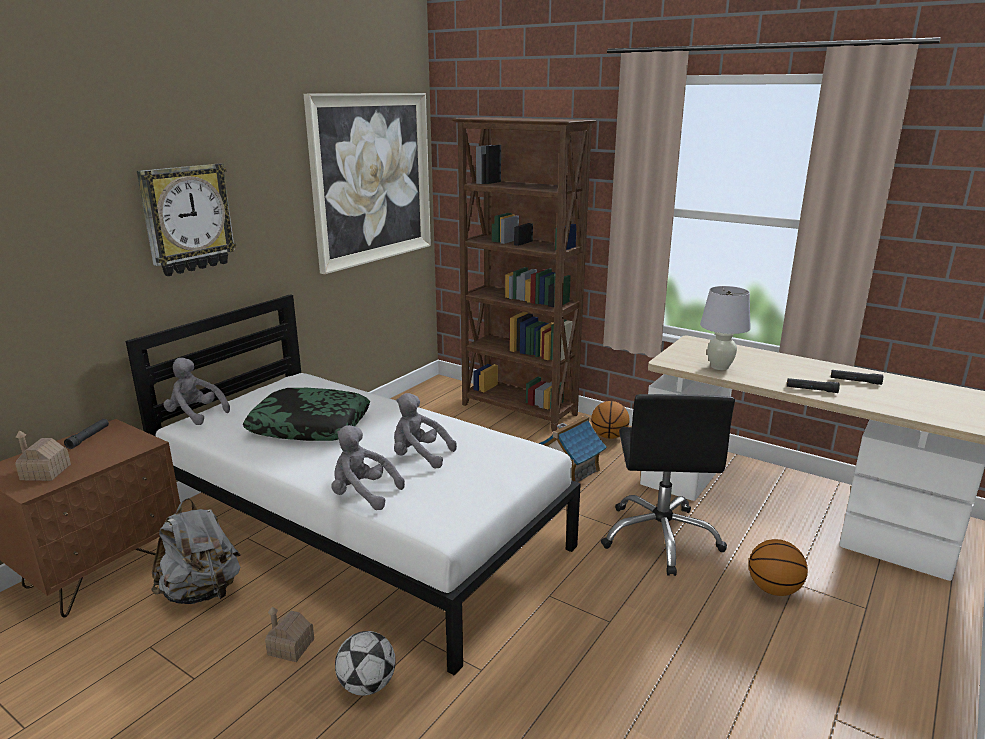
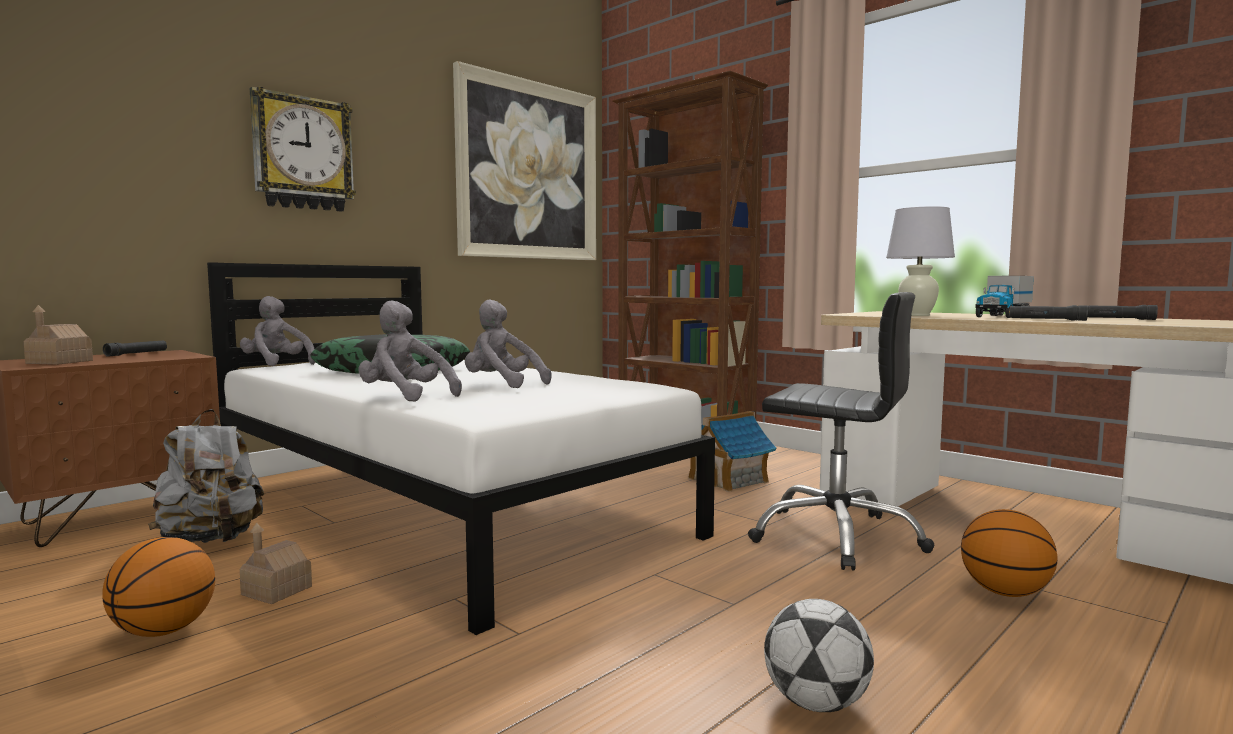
camera: 10 degrees right, 15 degrees down
football [335,631,396,695] -> football moved to [764,599,874,712]
basketball [591,401,630,439] -> basketball moved to [102,537,215,637]
black office chair [601,394,735,576] -> black office chair turned 75 degrees counterclockwise [748,292,934,571]
none -> toy truck [975,276,1034,318]

